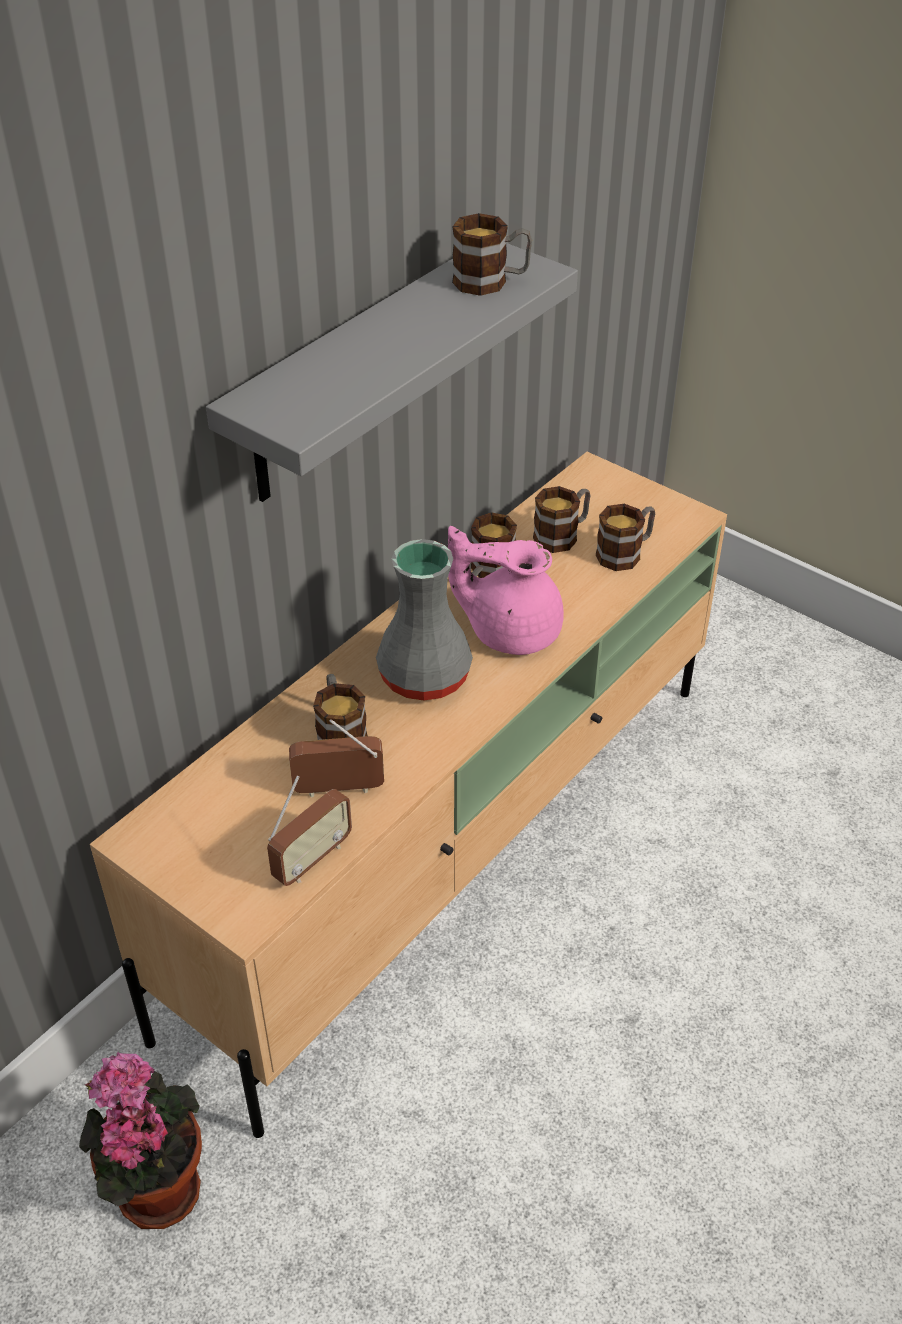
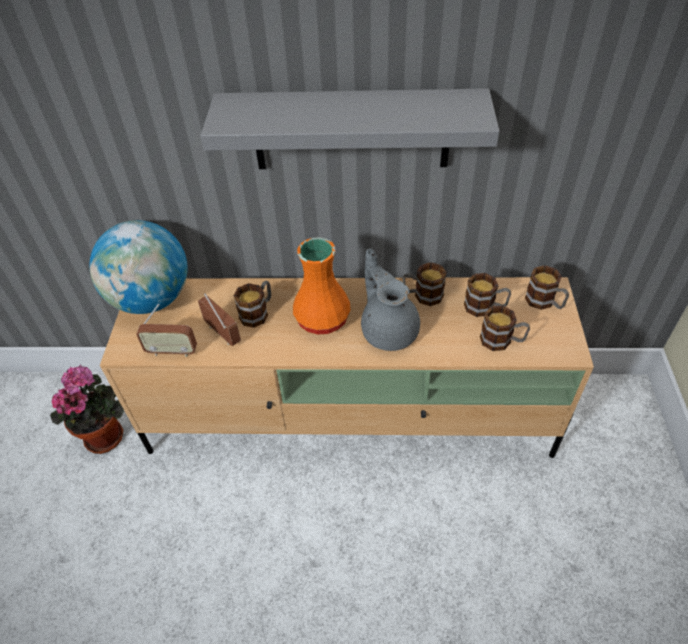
camera: 55 degrees right, 5 degrees up
grey vase [376,539,473,700] -> orange vase [293,237,351,334]
pink teapot [448,526,564,655] -> grey teapot [361,249,420,351]
mug [452,213,532,296] -> mug moved to [525,265,569,310]
none -> globe [89,220,188,314]

